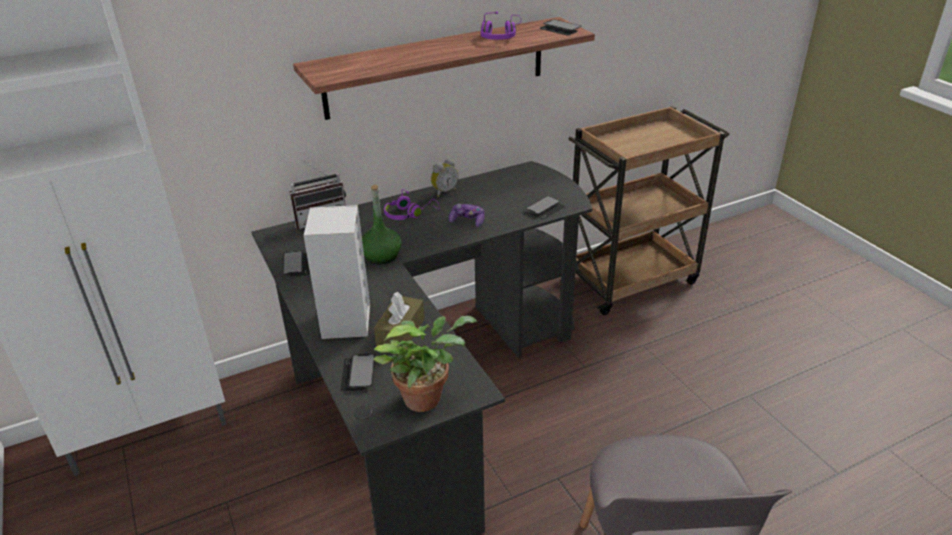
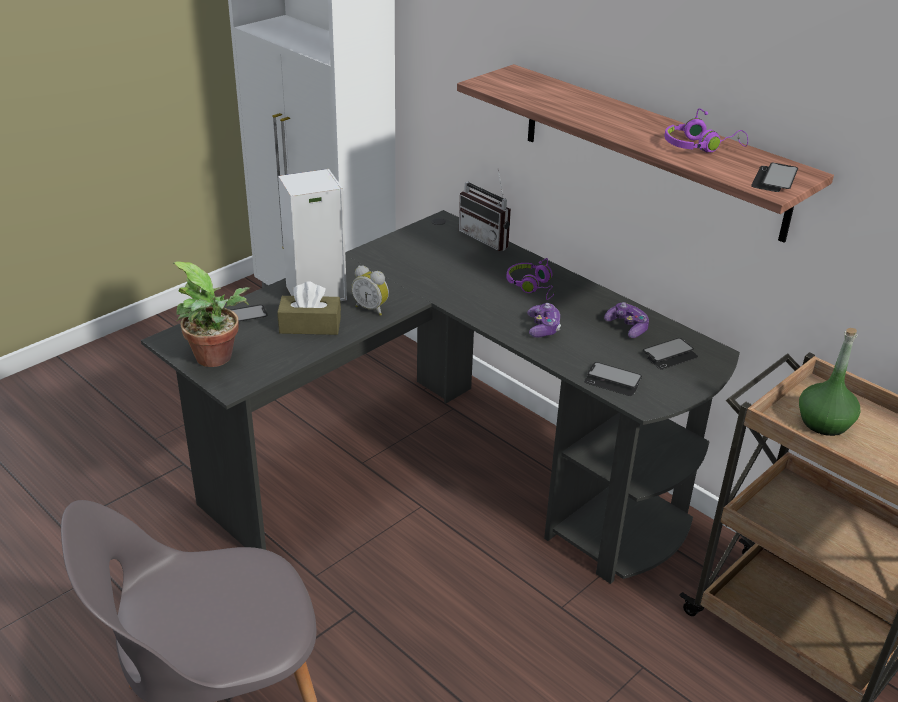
camera: 70 degrees right, 0 degrees up
phone [283,251,310,277] -> phone moved to [643,338,698,370]
green bottle [362,185,402,264] -> green bottle moved to [799,328,860,436]
alarm clock [431,158,458,197] -> alarm clock moved to [351,266,389,316]
none -> game controller [604,302,649,338]

